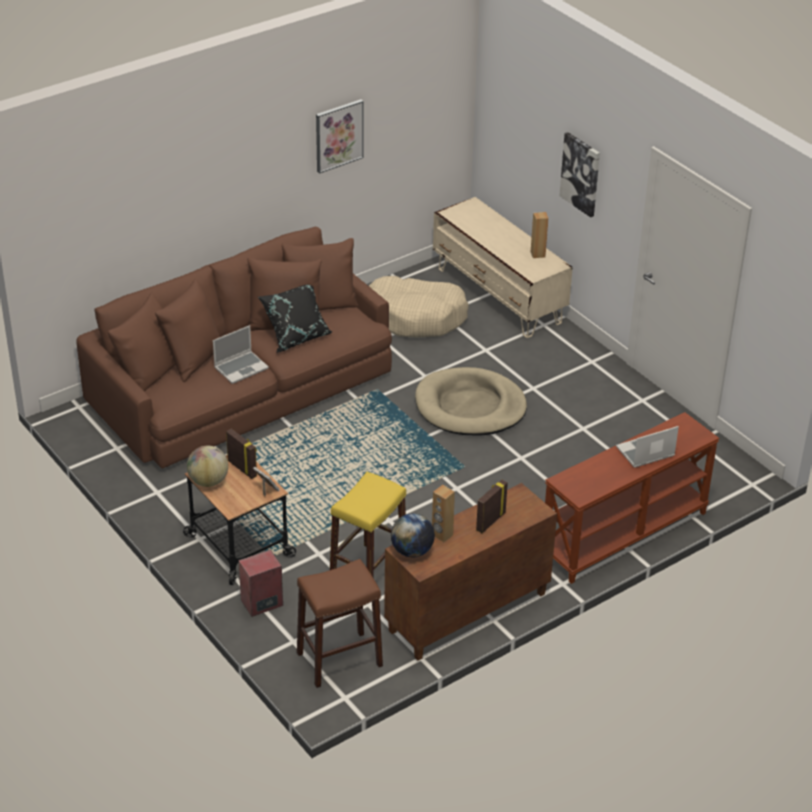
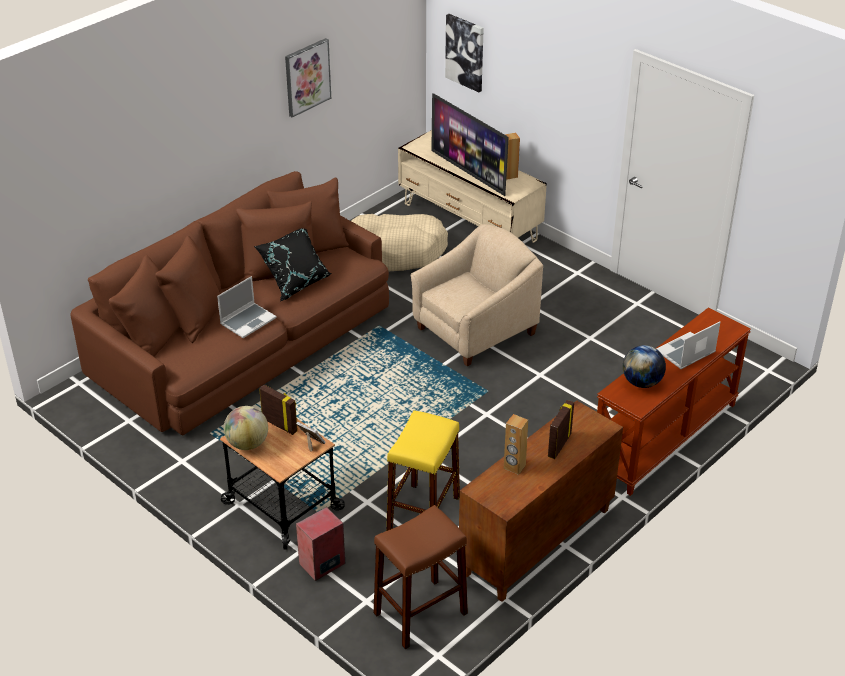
camera: 10 degrees left, 0 degrees up
globe [391,513,435,557] -> globe moved to [623,345,666,388]
beige dog bed [415,367,527,436] -> beige armchair [410,224,543,366]
picture [559,132,600,217] -> picture moved to [445,14,484,92]
none -> television [431,93,509,196]

